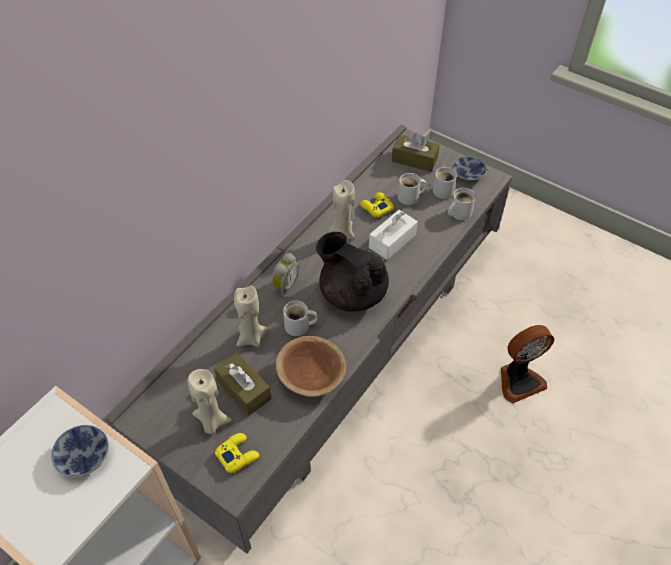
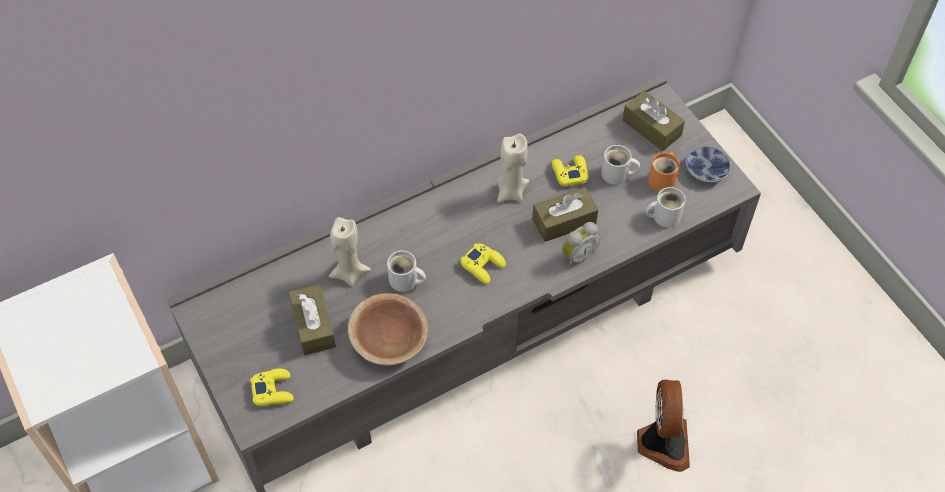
camera: 25 degrees right, 5 degrees up
bowl [51,425,109,477] -> none
beige candle [188,369,232,434] -> none
alarm clock [272,253,299,296] -> alarm clock moved to [562,222,600,267]
black teapot [316,232,389,312] -> yellow game controller [461,243,506,284]
white tissue box [369,210,418,260] -> brown tissue box [532,187,598,242]
white mug [433,167,457,199] -> orange mug [648,152,680,192]
fan [501,325,554,403] -> fan turned 90 degrees counterclockwise [637,380,690,472]

